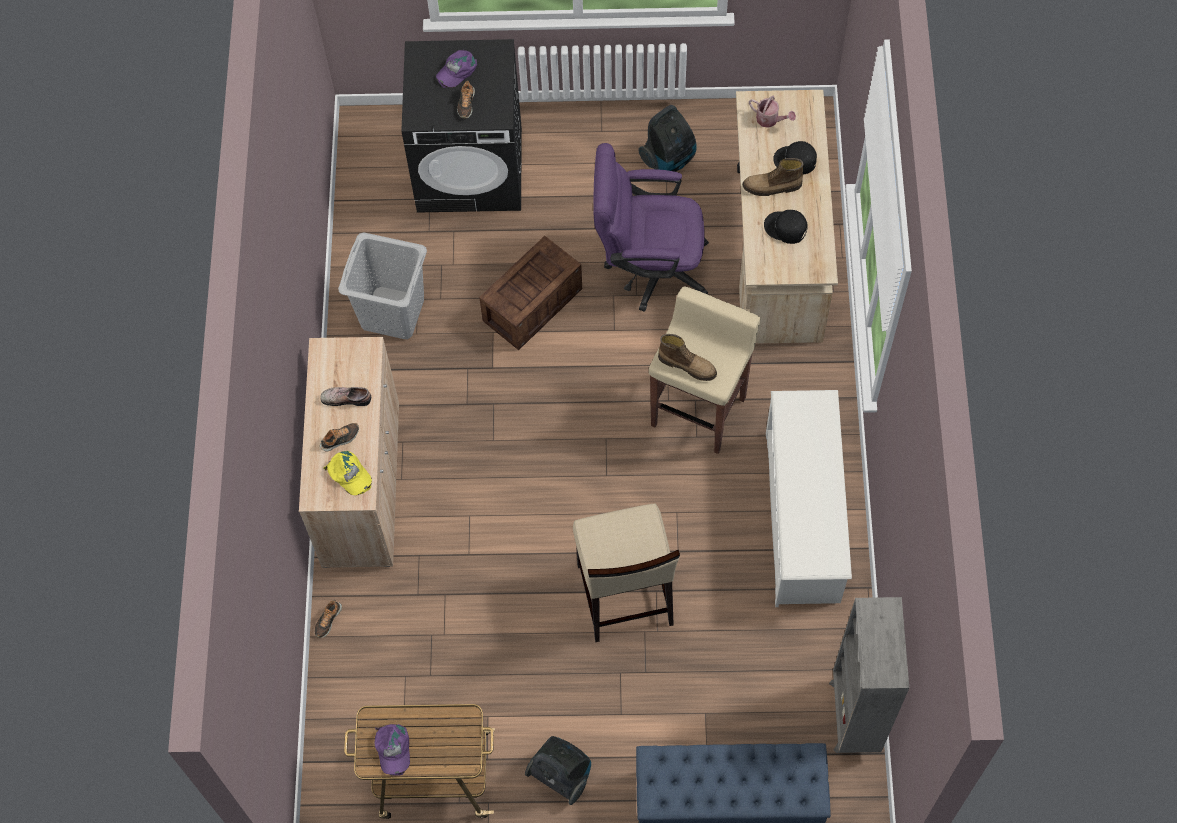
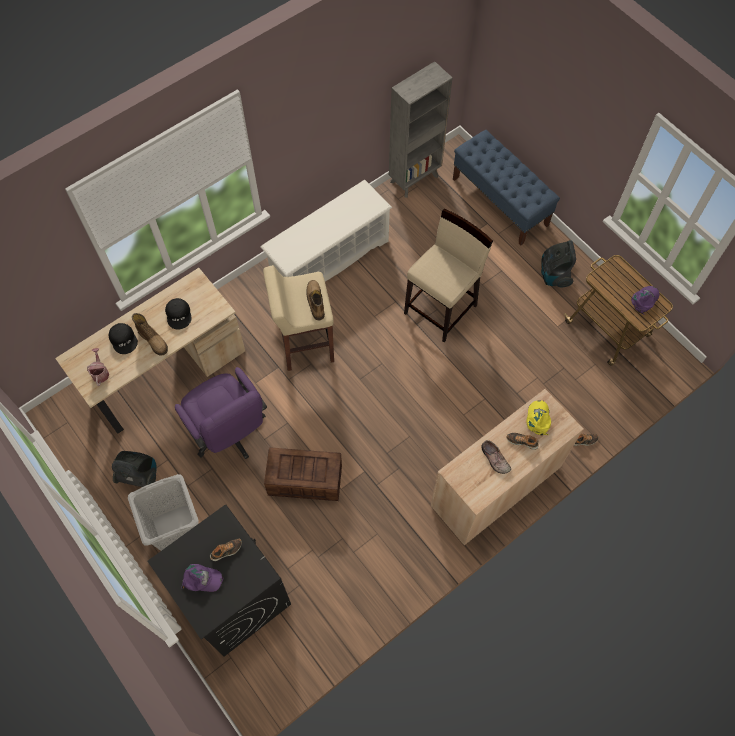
camera: 130 degrees left, 0 degrees up
grey laundry basket [338,232,427,339] -> grey laundry basket moved to [128,474,199,551]

